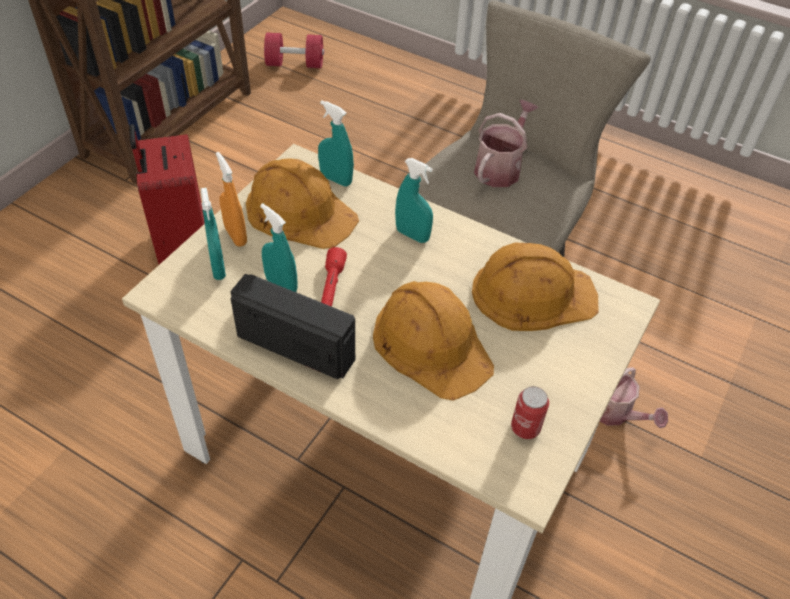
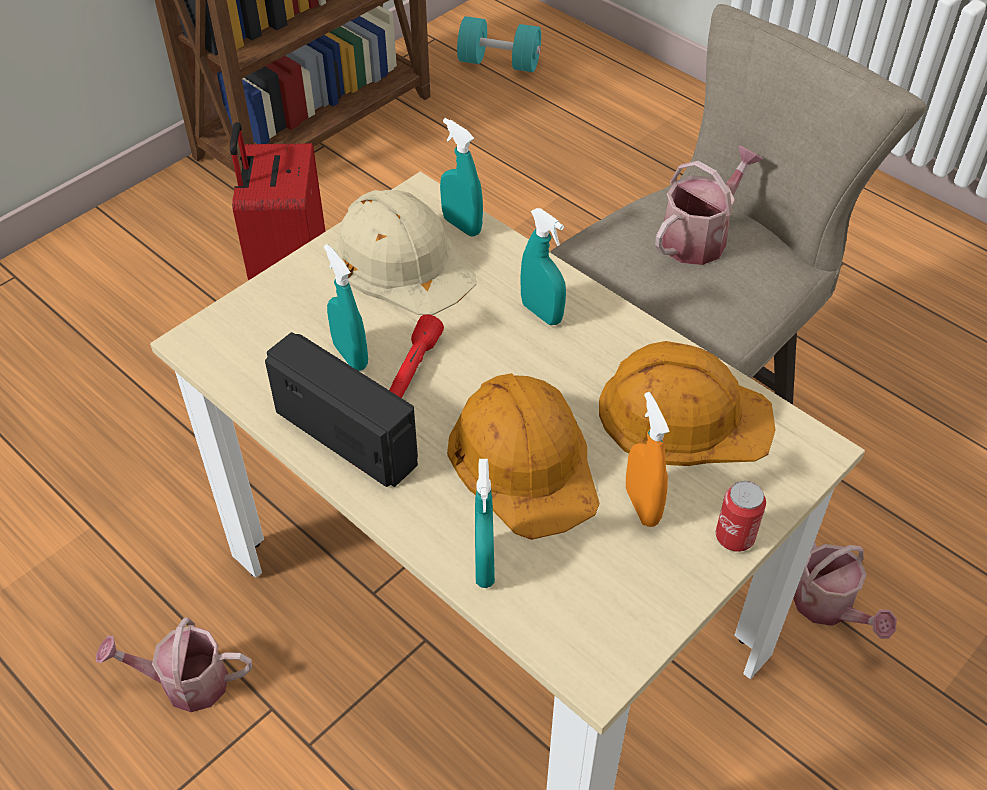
camera: 15 degrees right, 0 degrees up
turquoise spray bottle [201,188,226,280] -> turquoise spray bottle moved to [475,459,495,588]
orange spray bottle [216,152,247,247] -> orange spray bottle moved to [626,392,670,527]
orange hard hat [246,158,359,249] -> beige hard hat [334,190,476,315]
red dumbbell [264,33,324,68] -> turquoise dumbbell [457,16,541,72]
can [511,386,549,439] -> can moved to [716,481,766,552]
none -> watering can [96,618,252,712]

